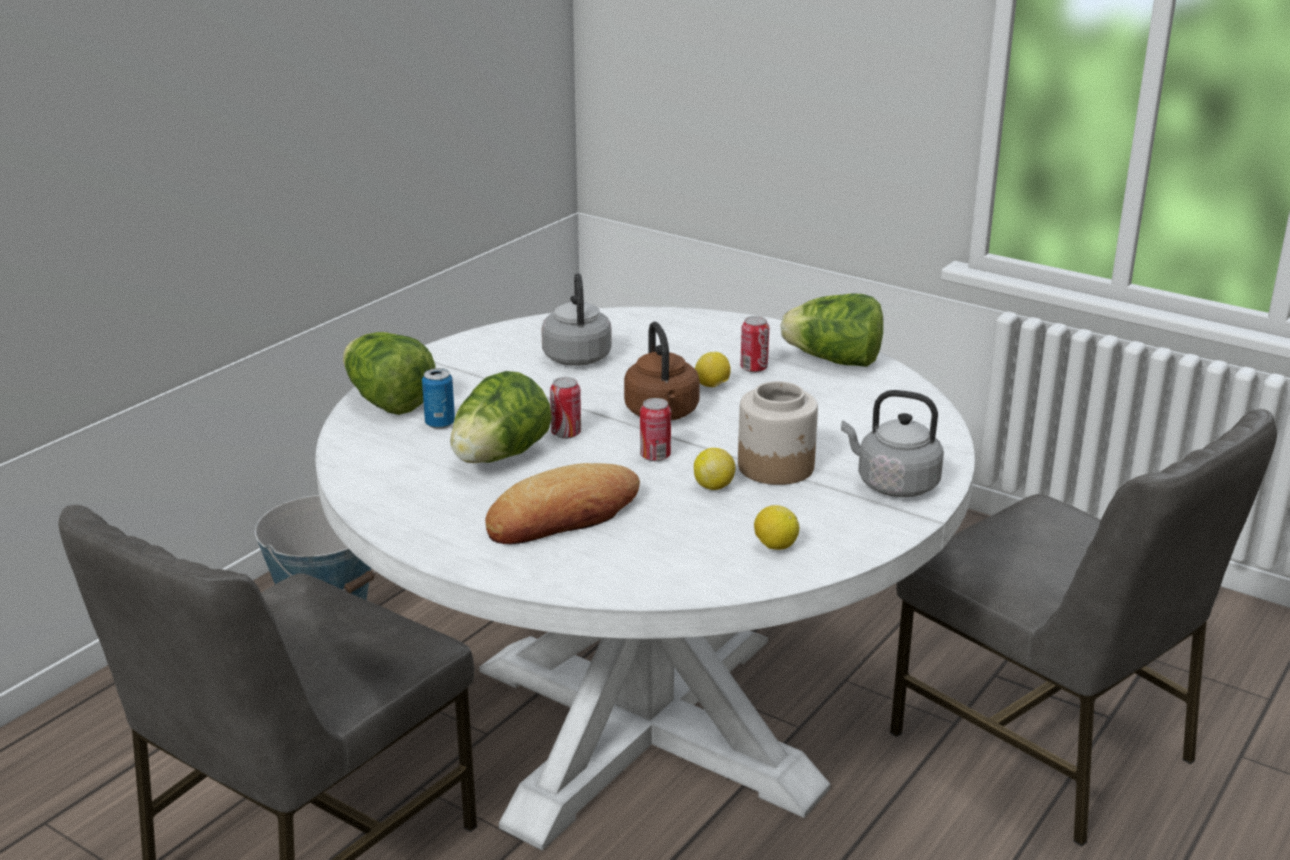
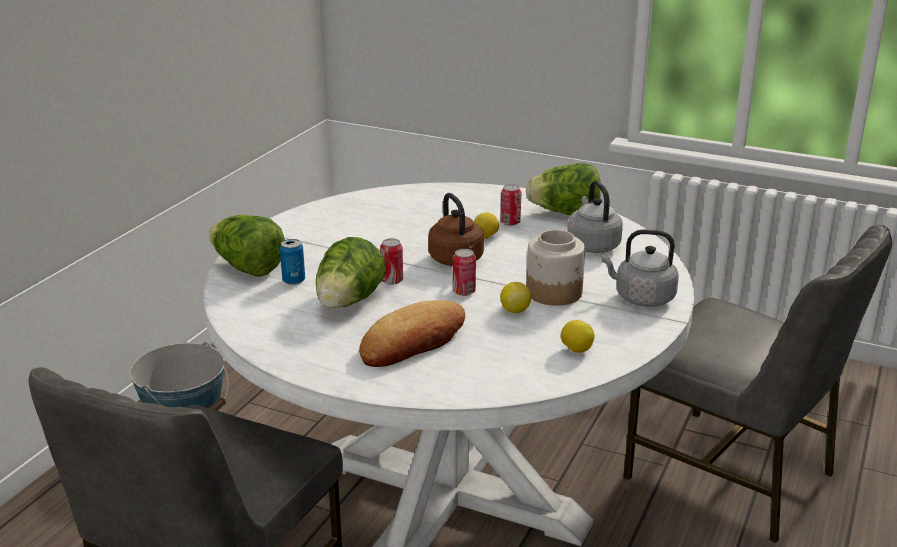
camera: 10 degrees left, 0 degrees up
grey kettle [541,273,612,366] -> grey kettle moved to [567,181,623,253]

